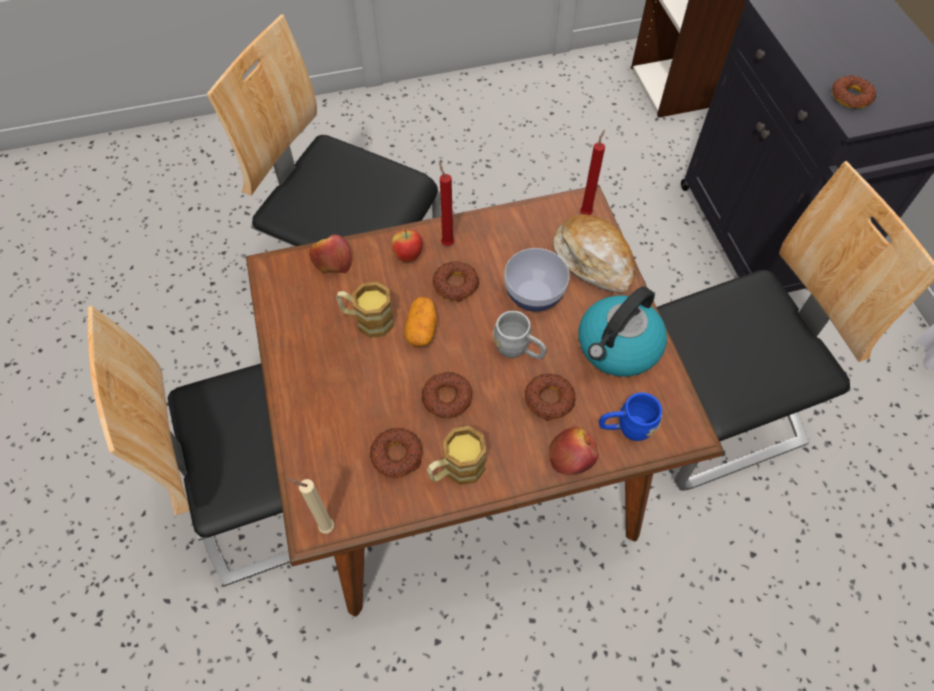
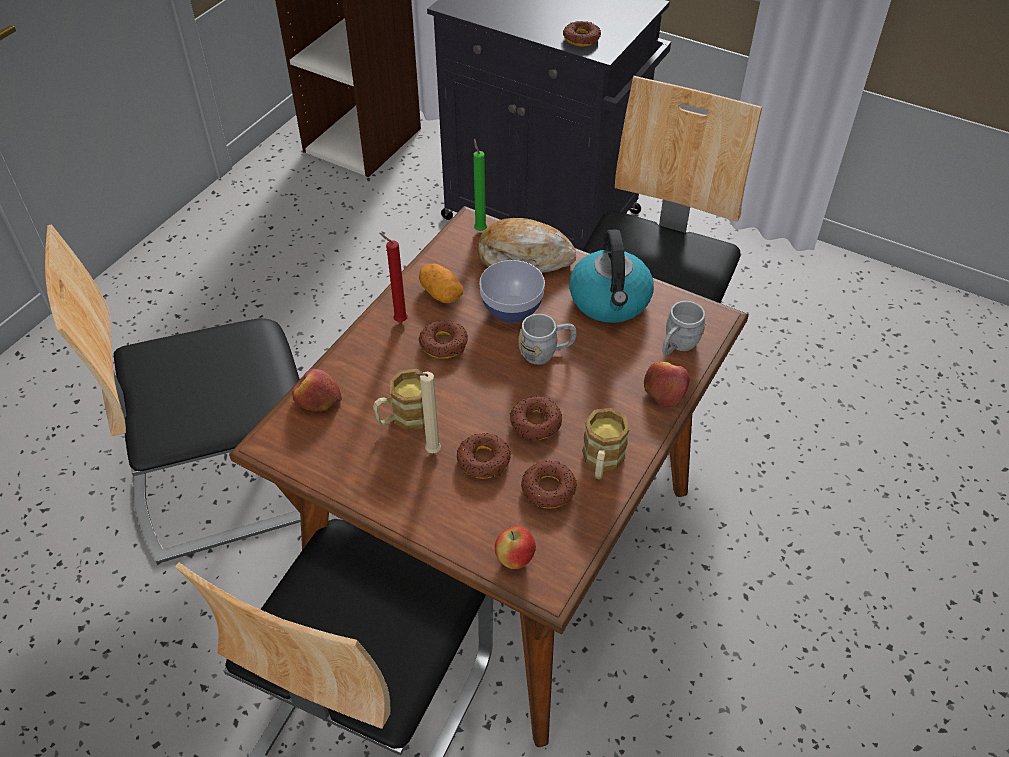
camera: 45 degrees left, 10 degrees down
beige candle [288,478,334,534] -> beige candle moved to [414,372,441,453]
apple [391,229,423,262] -> apple moved to [495,526,536,569]
potato [404,297,437,346] -> potato moved to [419,263,463,303]
donut [525,374,576,421] -> donut moved to [457,433,511,479]
red candle [580,130,605,215] -> green candle [473,138,487,231]
blue mug [599,393,662,441] -> grey mug [662,301,705,355]

